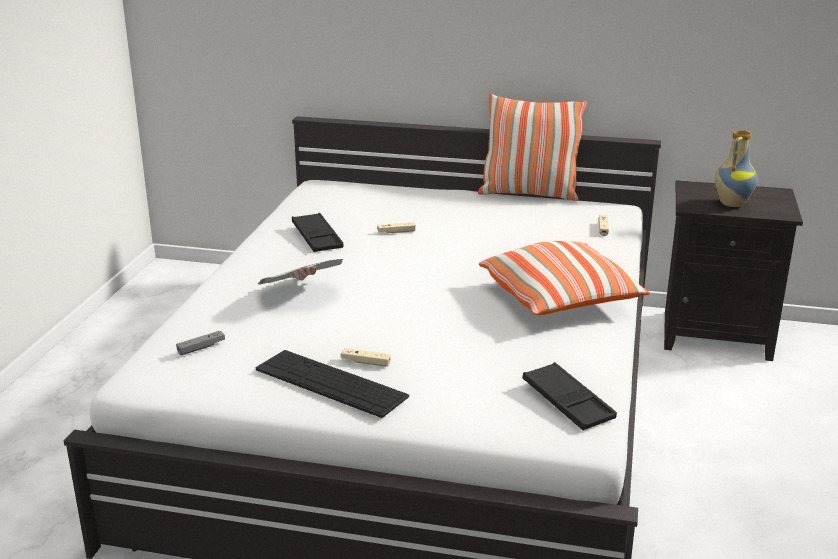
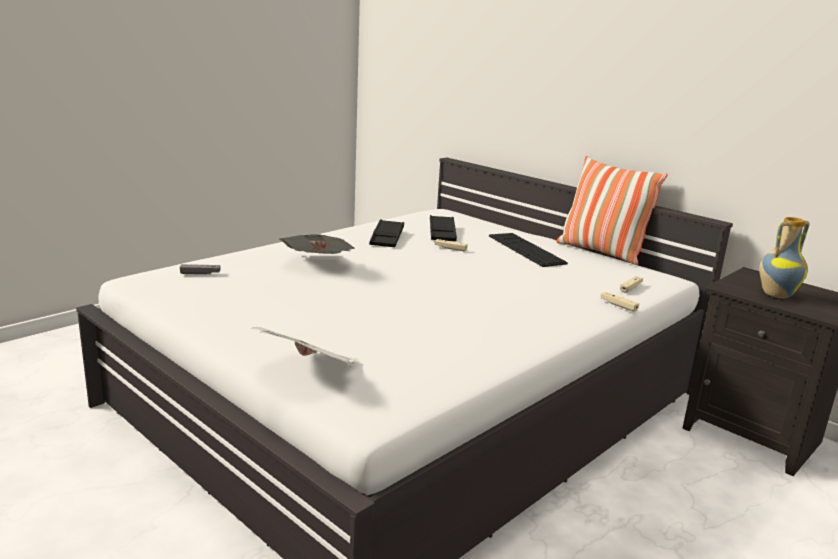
camera: 30 degrees right, 5 degrees down
keyboard [256,350,409,418] -> keyboard moved to [489,233,568,267]
beige game controller [341,348,391,367] -> beige game controller moved to [600,292,639,312]
pillow [479,241,650,315] -> none
black tray [523,362,617,430] -> black tray moved to [430,215,457,241]
none -> newspaper [250,327,359,364]

